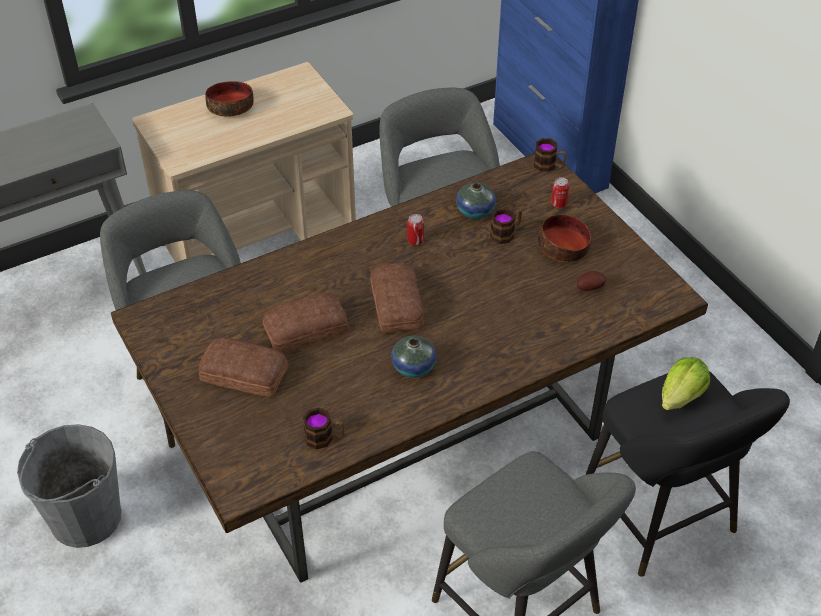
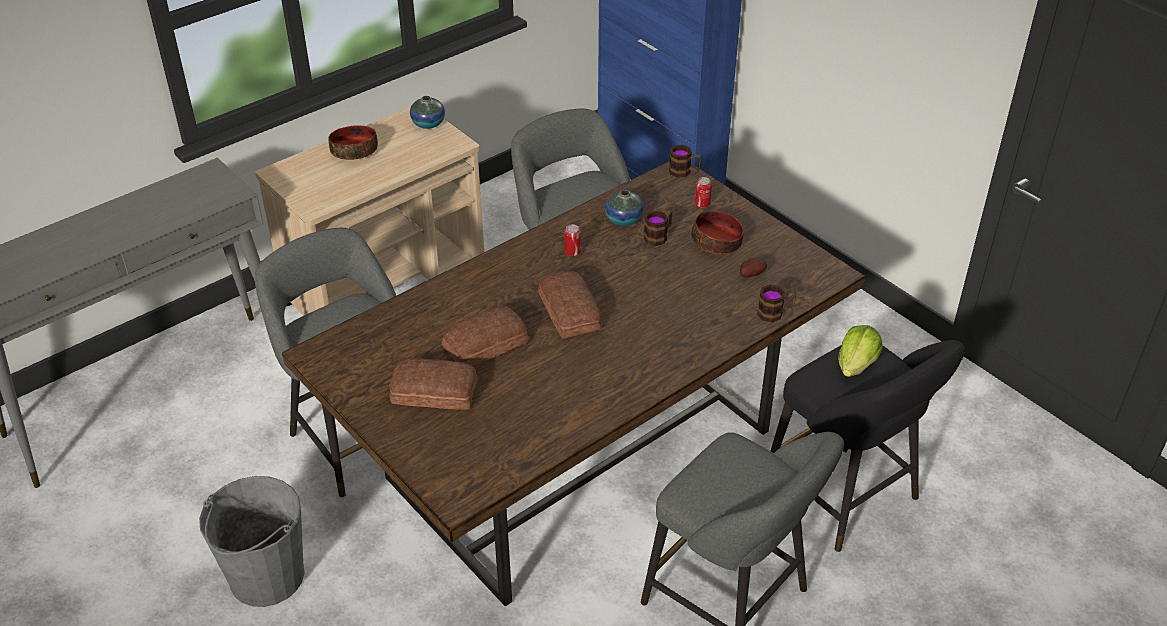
camera: 10 degrees left, 5 degrees down
mug [303,408,344,449] -> mug moved to [757,284,796,323]
vase [391,335,436,378] -> vase moved to [410,96,445,129]

